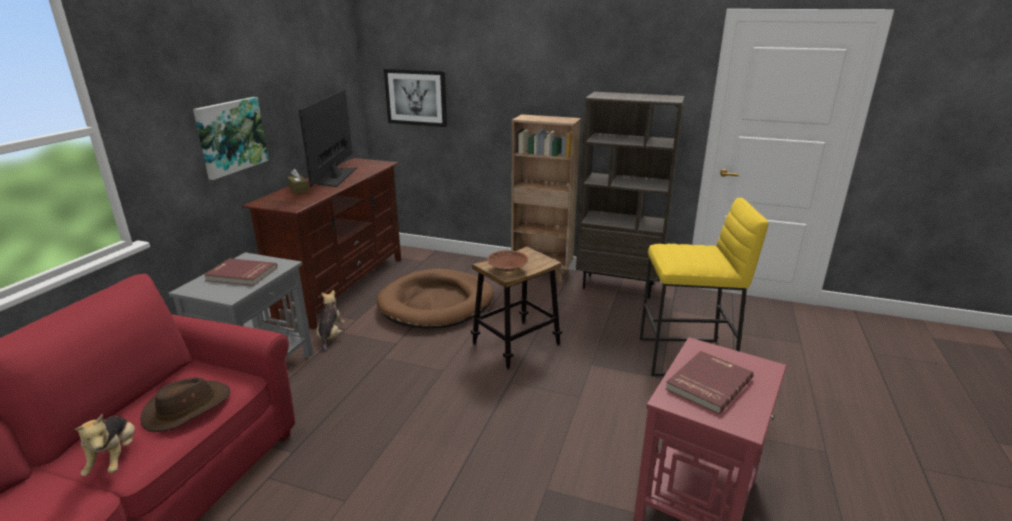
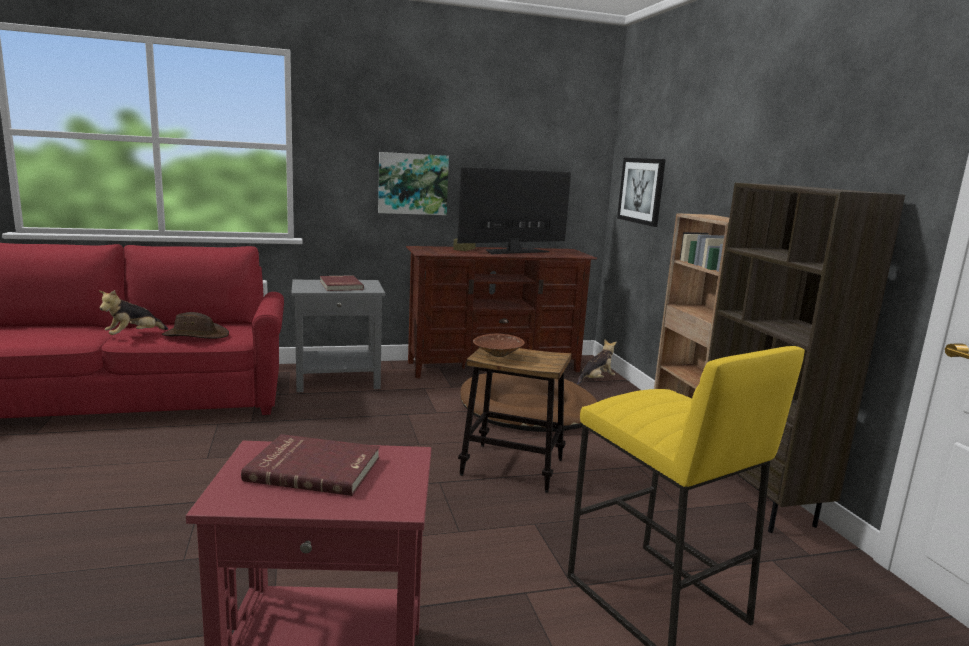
camera: 55 degrees right, 10 degrees down
plush toy [317,290,345,353] -> plush toy moved to [577,339,616,385]

